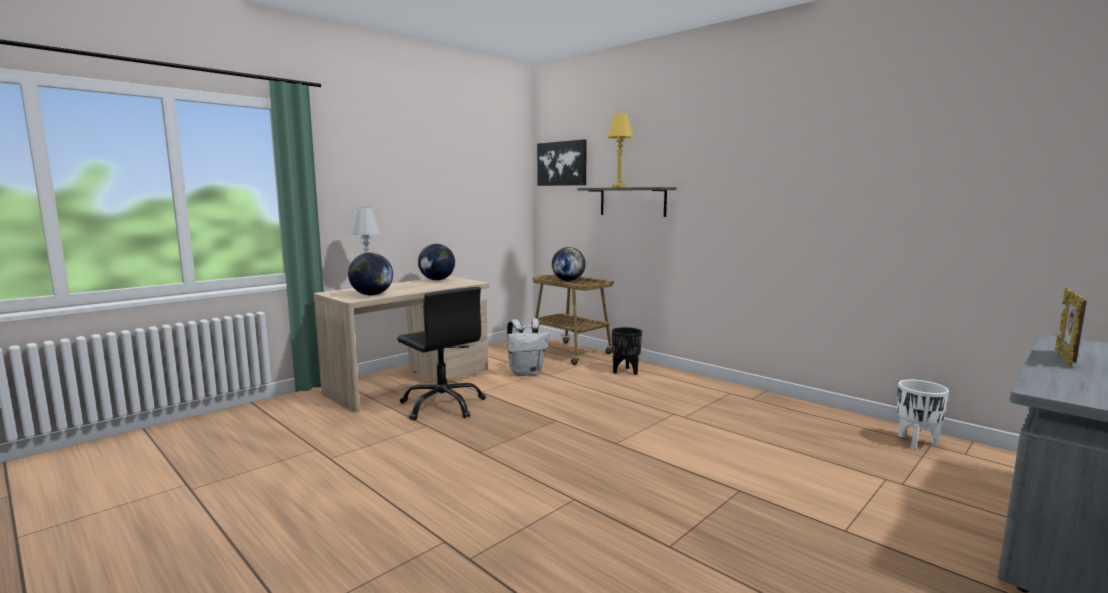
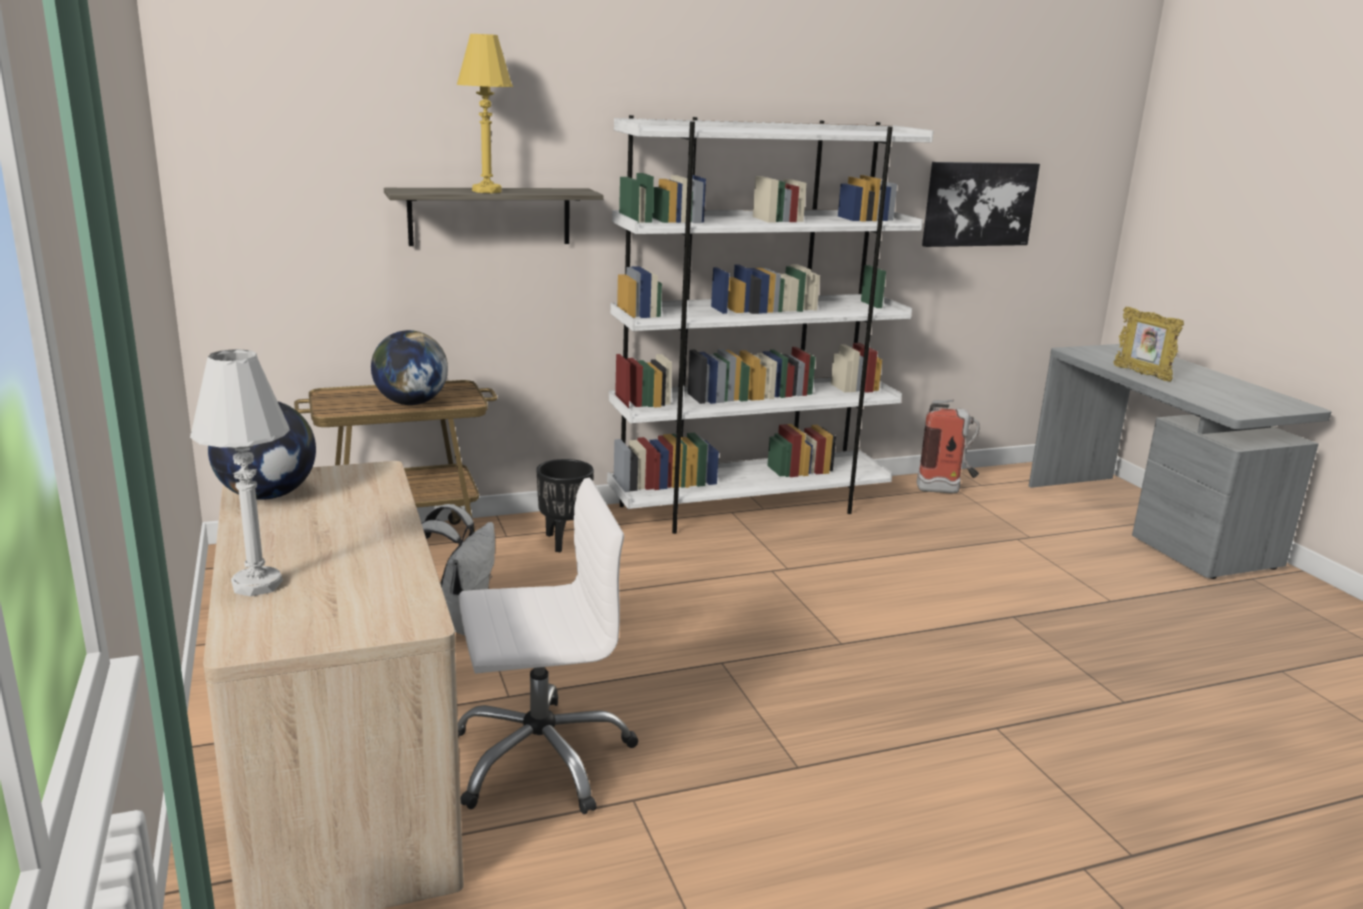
camera: 65 degrees left, 10 degrees up
globe [348,253,393,296] -> none
black office chair [397,287,486,421] -> white office chair [458,478,638,814]
picture [537,139,587,186] -> picture moved to [922,162,1040,247]
white planter [897,380,949,450] -> fire extinguisher [917,400,980,494]
none -> white bookcase [607,115,933,534]

